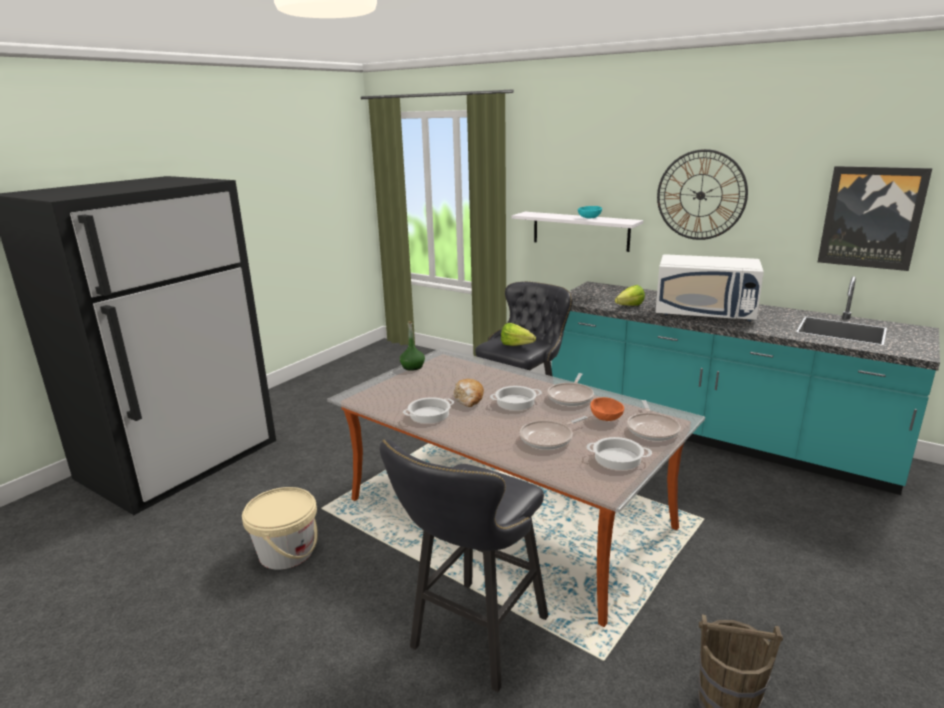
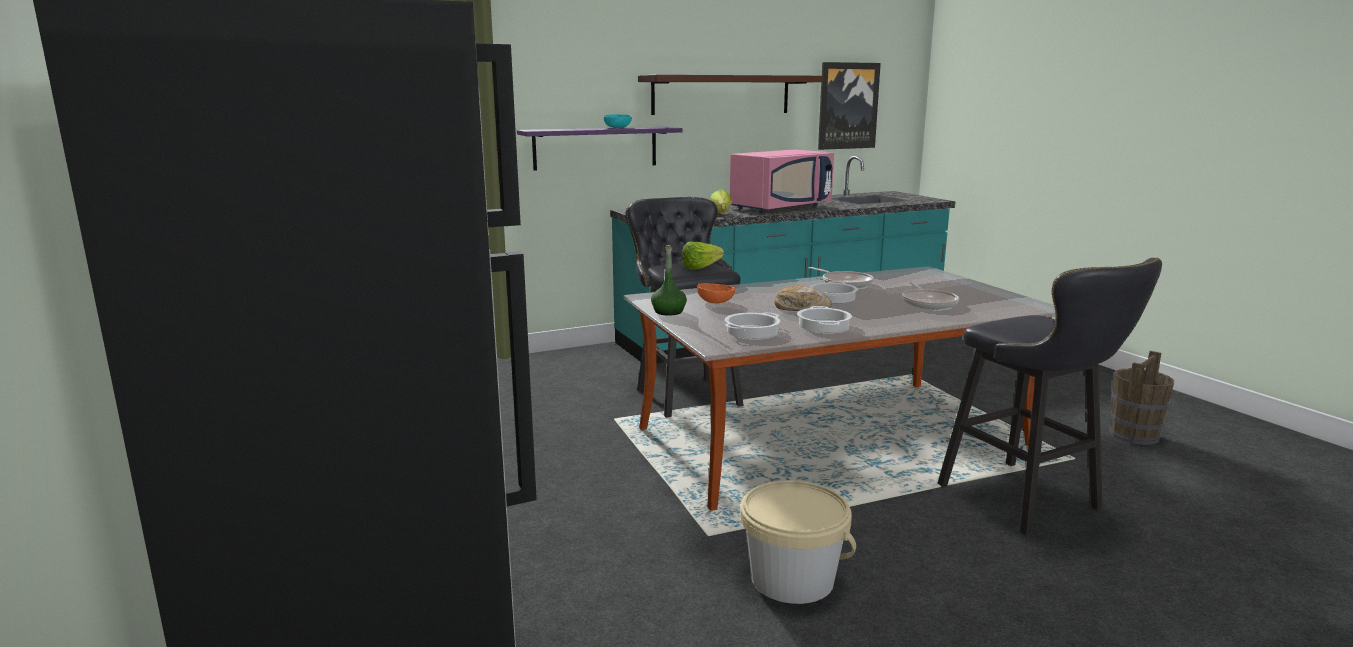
camera: 60 degrees left, 5 degrees down
white shelf [512,212,643,252] -> purple shelf [517,127,683,171]
cooking pot [587,437,652,470] -> cooking pot moved to [725,312,780,338]
orange bowl [590,397,624,421] -> orange bowl moved to [697,283,735,303]
frying pan [627,400,681,441] -> none
white microwave [655,254,764,321] -> pink microwave [730,150,834,213]
wall clock [657,149,748,240] -> brown shelf [638,75,823,115]

